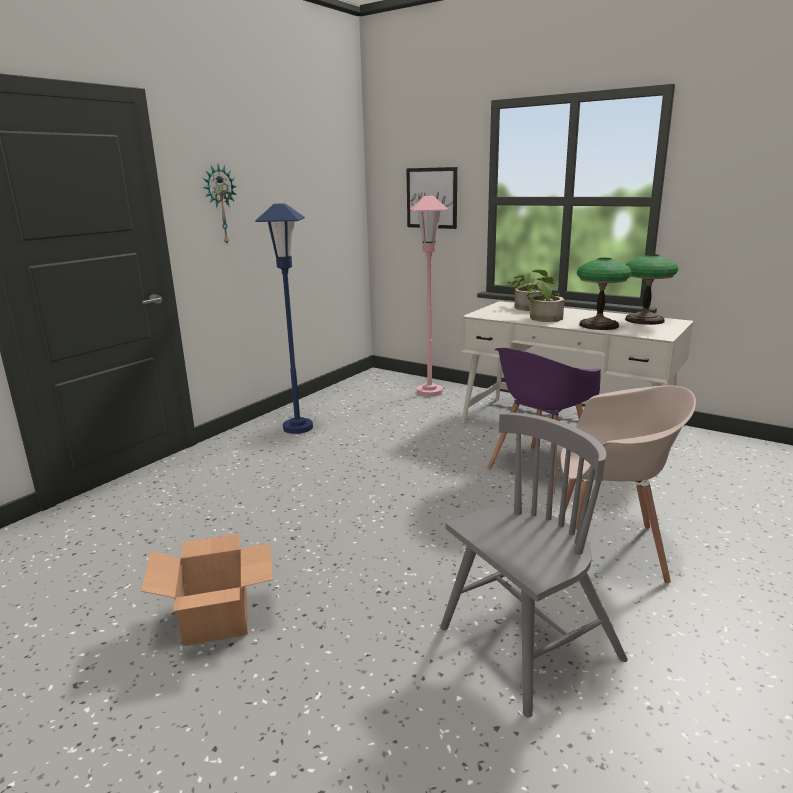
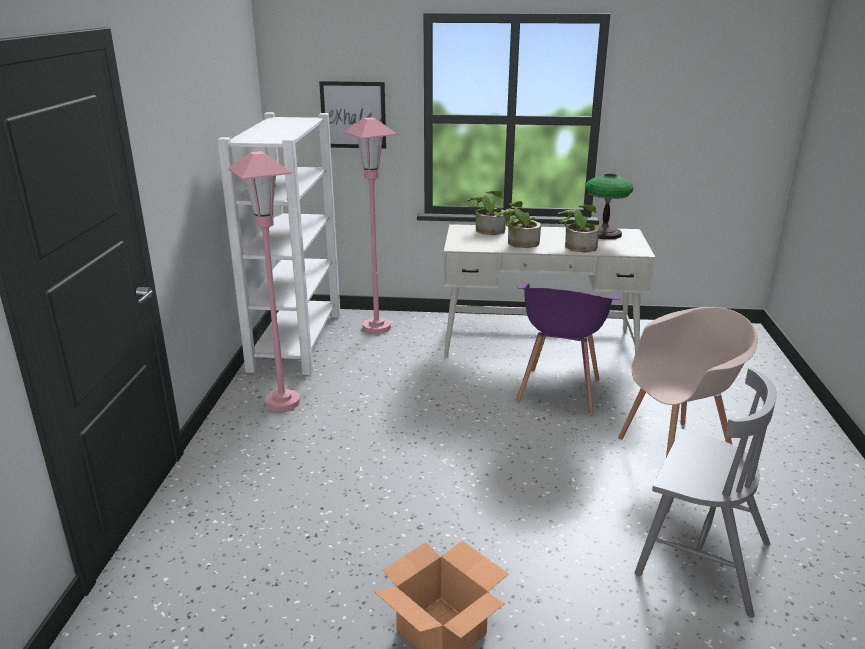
camera: 30 degrees left, 5 degrees up
wall clock [203,164,237,244] -> none
blue floor lamp [255,203,313,434] -> pink floor lamp [228,151,300,412]
grey chair [440,413,628,718] -> grey chair turned 90 degrees clockwise [634,368,777,618]
table lamp [577,258,632,330] -> potted plant [558,205,599,252]
none -> white bookcase [217,112,340,375]

